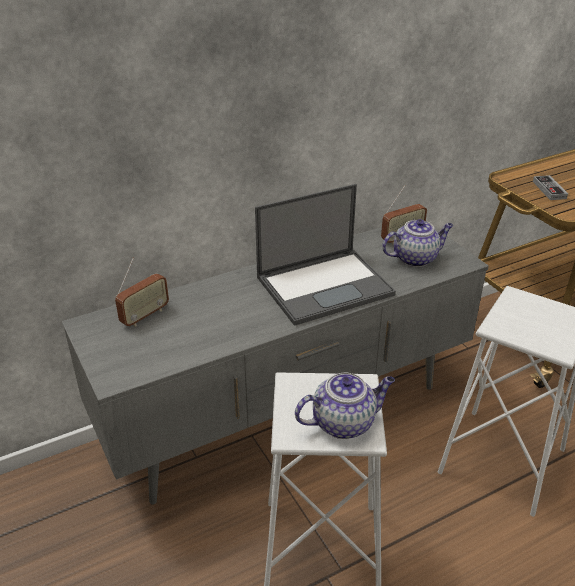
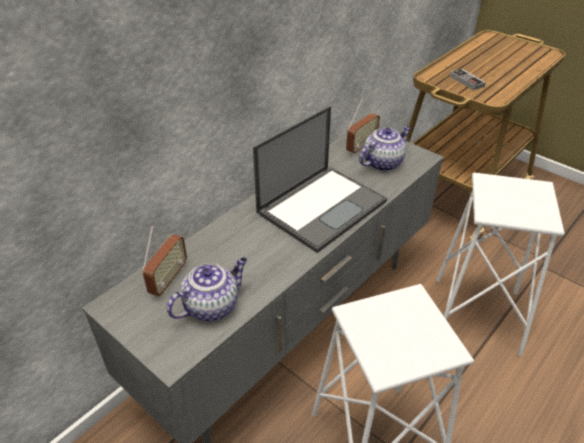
camera: 20 degrees left, 5 degrees up
teapot [295,373,395,439] -> teapot moved to [167,257,247,321]

